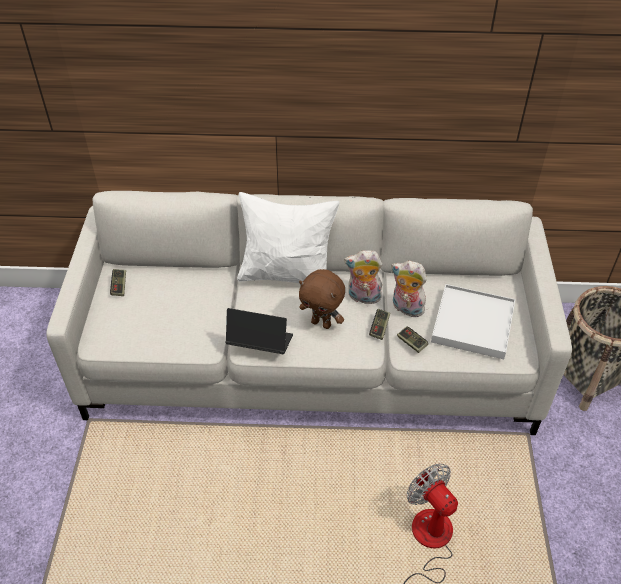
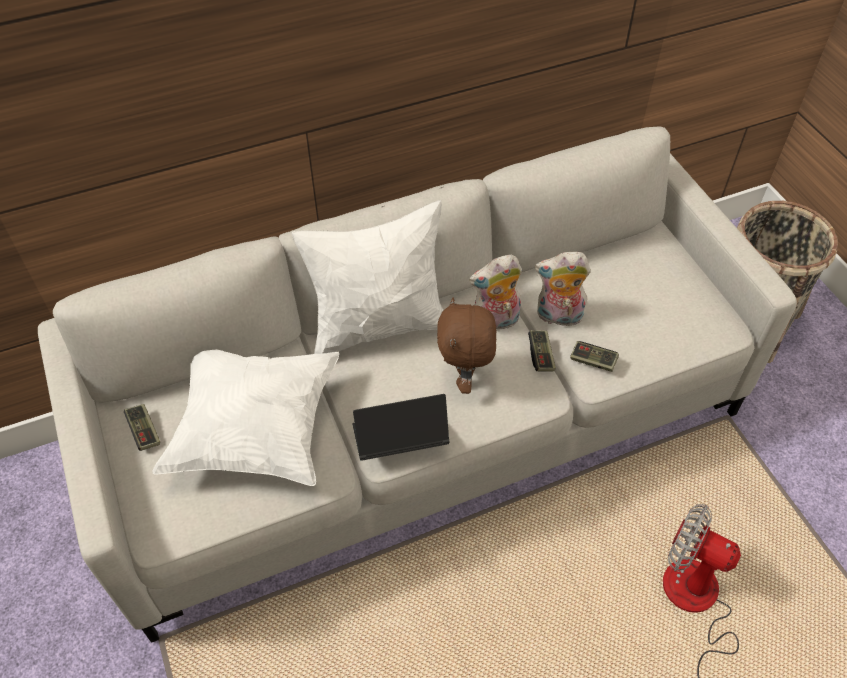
camera: 25 degrees left, 5 degrees up
brown plush toy [299,269,345,329] -> brown plush toy turned 90 degrees clockwise [437,298,496,394]
white tray [431,284,515,359] -> none
none -> white pillow [152,349,339,486]

